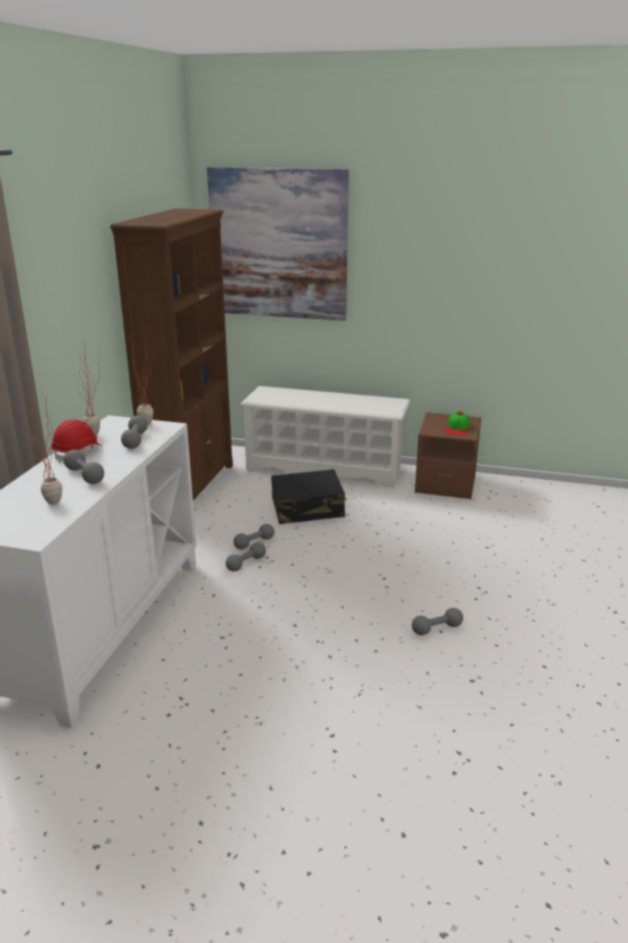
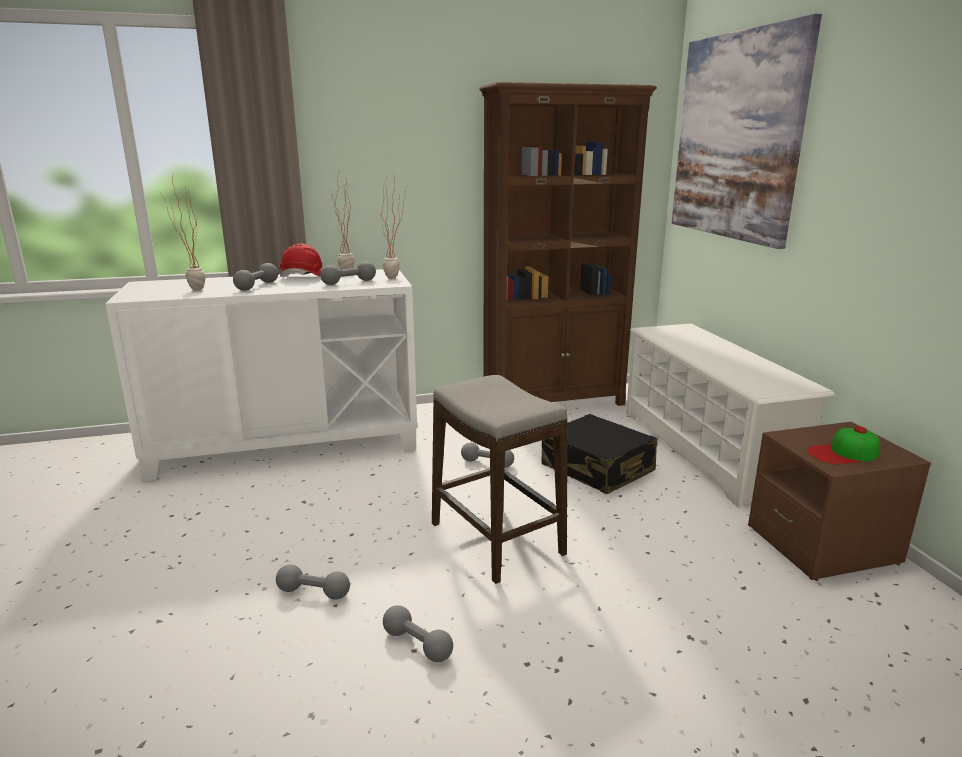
camera: 60 degrees right, 5 degrees down
grey dumbbell [226,542,266,571] -> grey dumbbell moved to [276,565,350,599]
none -> stool [432,375,568,584]

